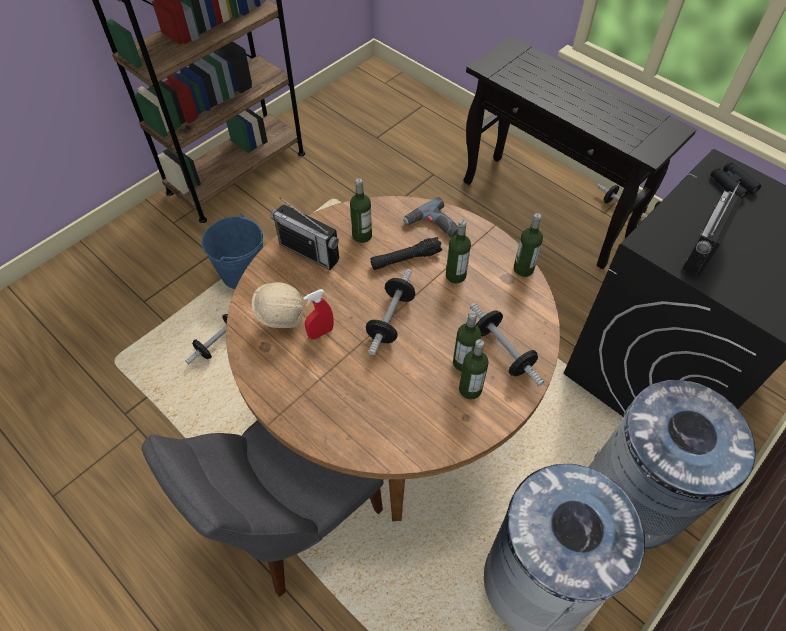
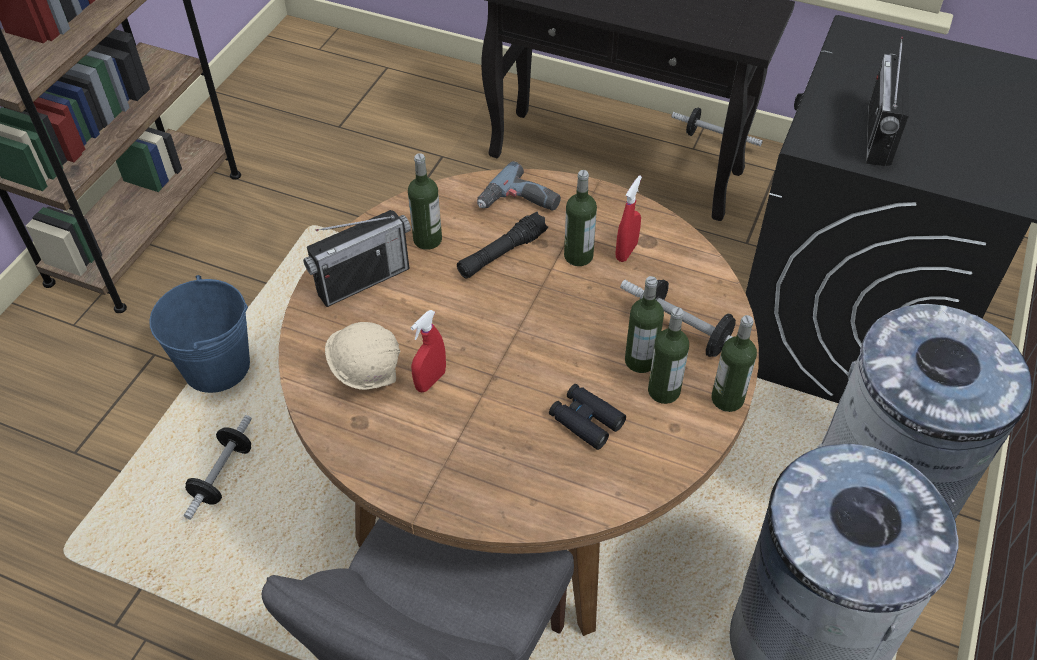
camera: 20 degrees left, 5 degrees down
radio [271,198,339,270] -> radio turned 45 degrees counterclockwise [303,210,411,307]
dumbbell [366,269,415,355] -> none
bottle [514,213,543,277] -> bottle moved to [711,315,757,412]
black binoculars [710,162,761,199] -> black binoculars moved to [549,384,626,450]
none -> red spray bottle [615,175,642,262]

